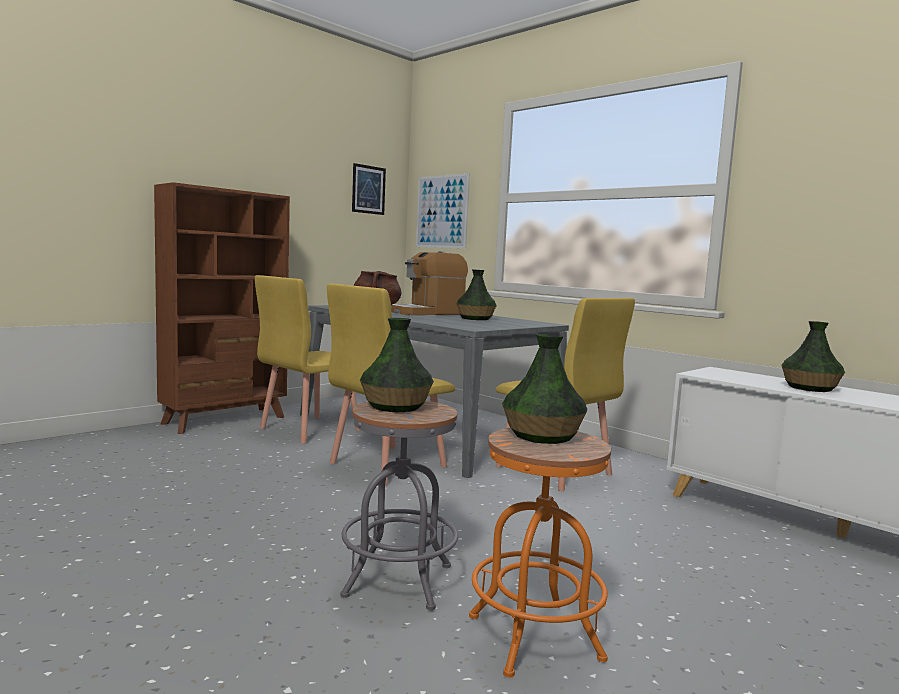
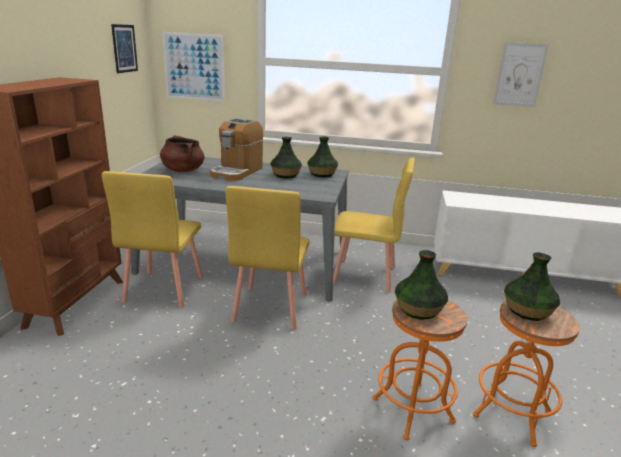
camera: 35 degrees left, 15 degrees up
grey stool [340,401,458,610] -> orange stool [373,300,467,440]
vase [781,321,845,392] -> vase moved to [307,137,338,178]
none -> picture [493,42,549,107]

